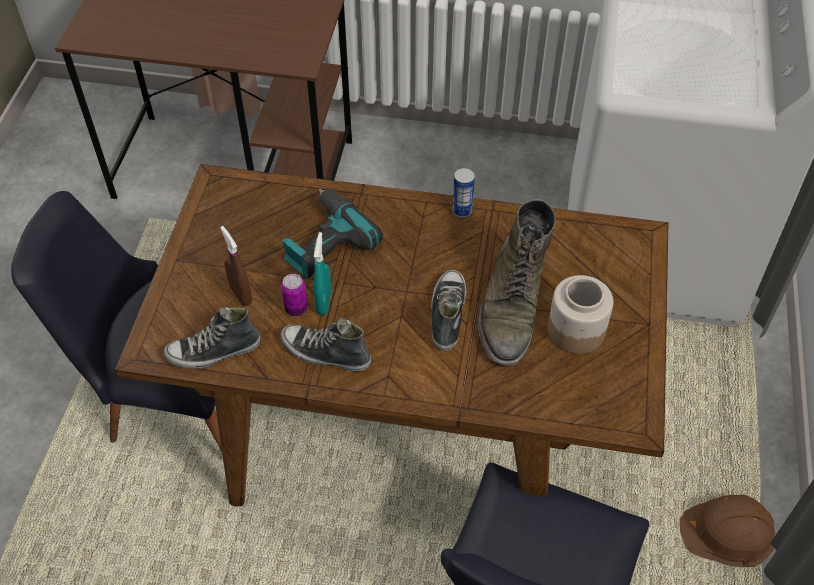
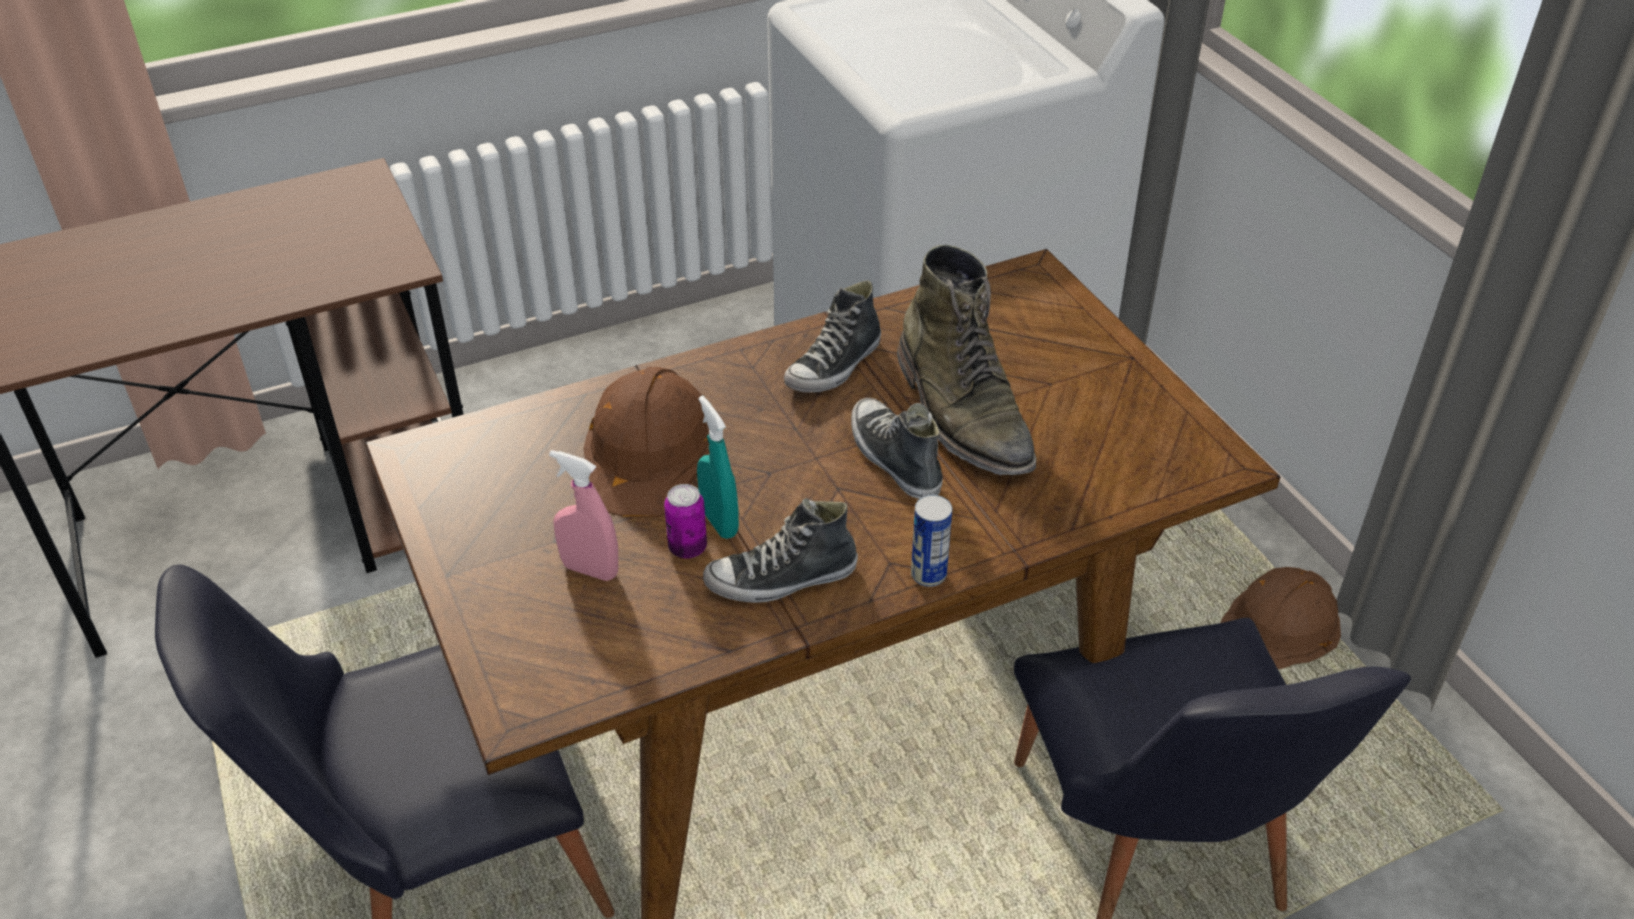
camera: 35 degrees left, 10 degrees down
shoe [163,307,260,369] -> shoe moved to [784,280,881,393]
brown spray bottle [220,226,252,306] -> pink spray bottle [549,450,618,581]
power drill [282,189,383,279] -> brown hard hat [583,367,710,517]
can [452,168,475,218] -> can moved to [911,495,952,587]
jar [548,275,613,354] -> none

